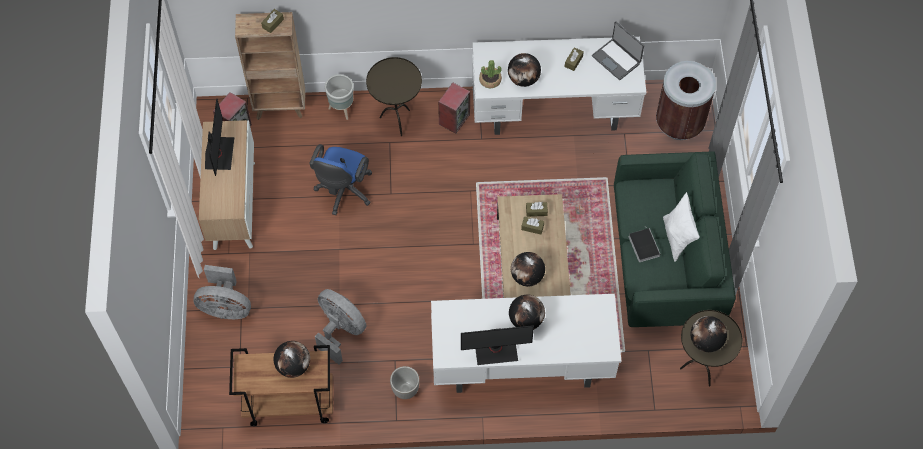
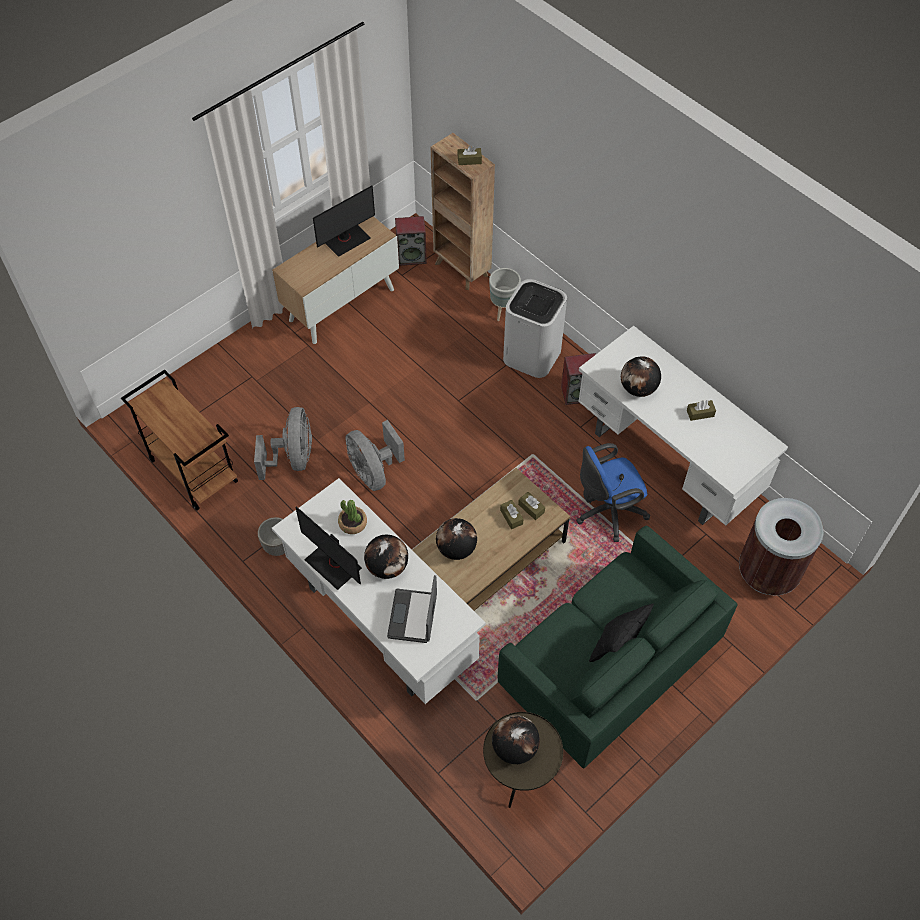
camera: 50 degrees right, 5 degrees down
grey fan [194,265,251,319] -> grey fan moved to [345,420,405,491]
globe [273,341,310,378] -> none
blue office chair [309,144,372,215] -> blue office chair moved to [576,443,650,542]
brown side table [366,57,422,136] -> white trash can [503,279,567,378]
potted plant [479,60,502,88] -> potted plant moved to [338,500,367,534]
laptop [592,22,644,80] -> laptop moved to [387,575,437,643]
book [629,227,660,262] -> none
white pillow [663,192,700,262] -> black pillow [589,603,654,662]

